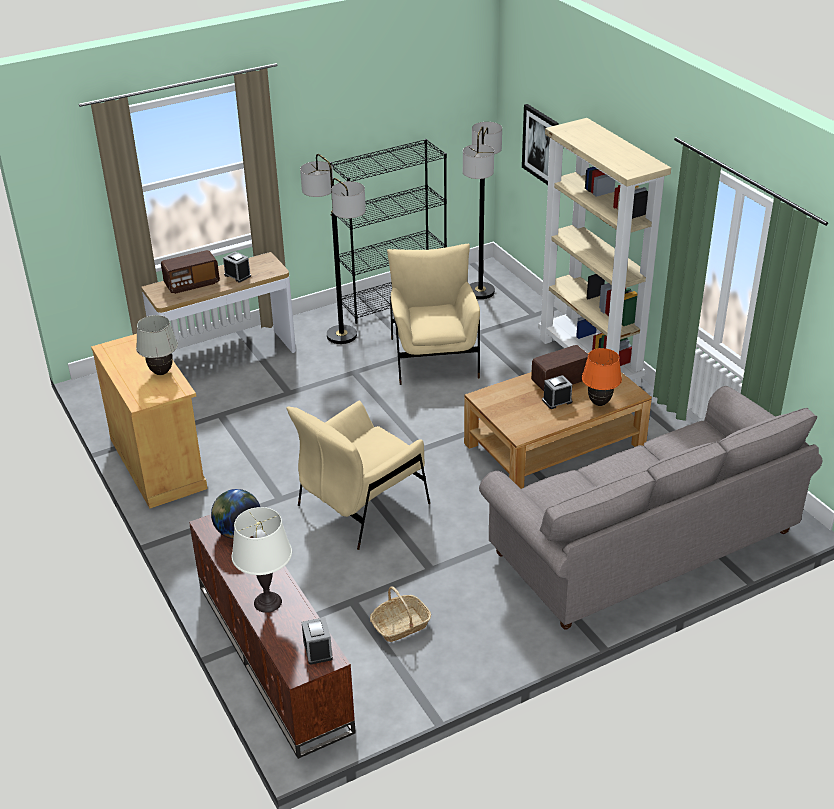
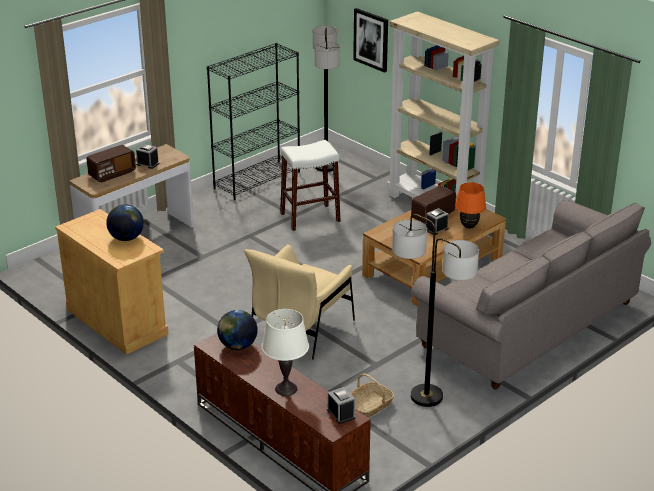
camera: 15 degrees left, 5 degrees down
white table lamp [136,315,178,375] -> globe [106,204,144,241]
floor lamp [300,154,366,344] -> floor lamp moved to [392,214,479,407]
beige armchair [387,244,480,385] -> white stool [280,140,341,231]

